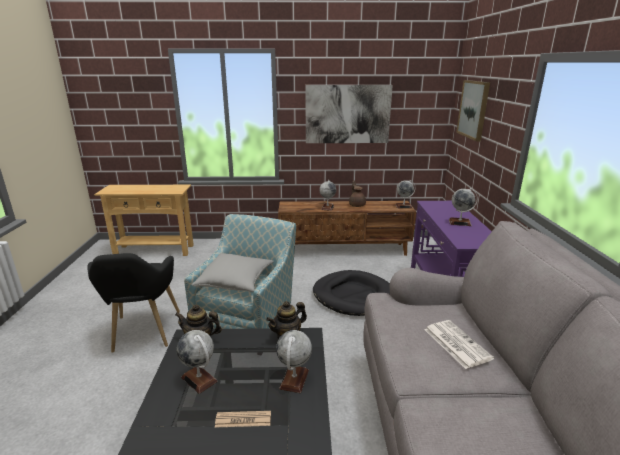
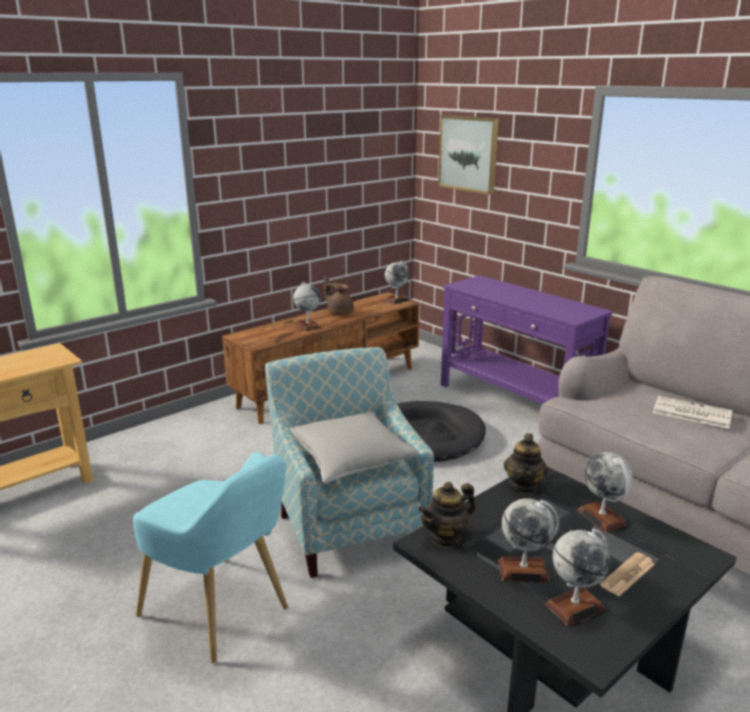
camera: 40 degrees left, 0 degrees up
black armchair [87,253,180,353] -> turquoise armchair [133,452,288,664]
picture [306,85,393,143] -> none
globe [449,188,478,226] -> globe moved to [544,529,610,626]

